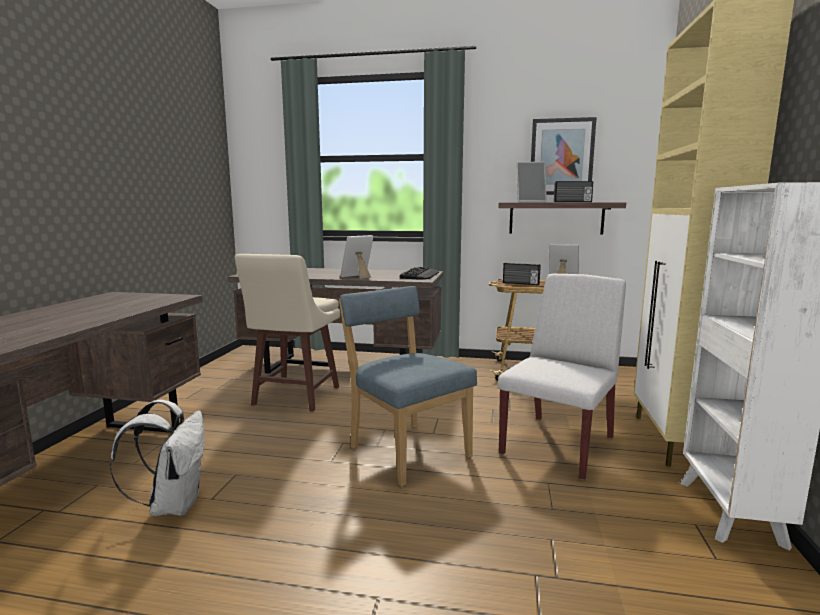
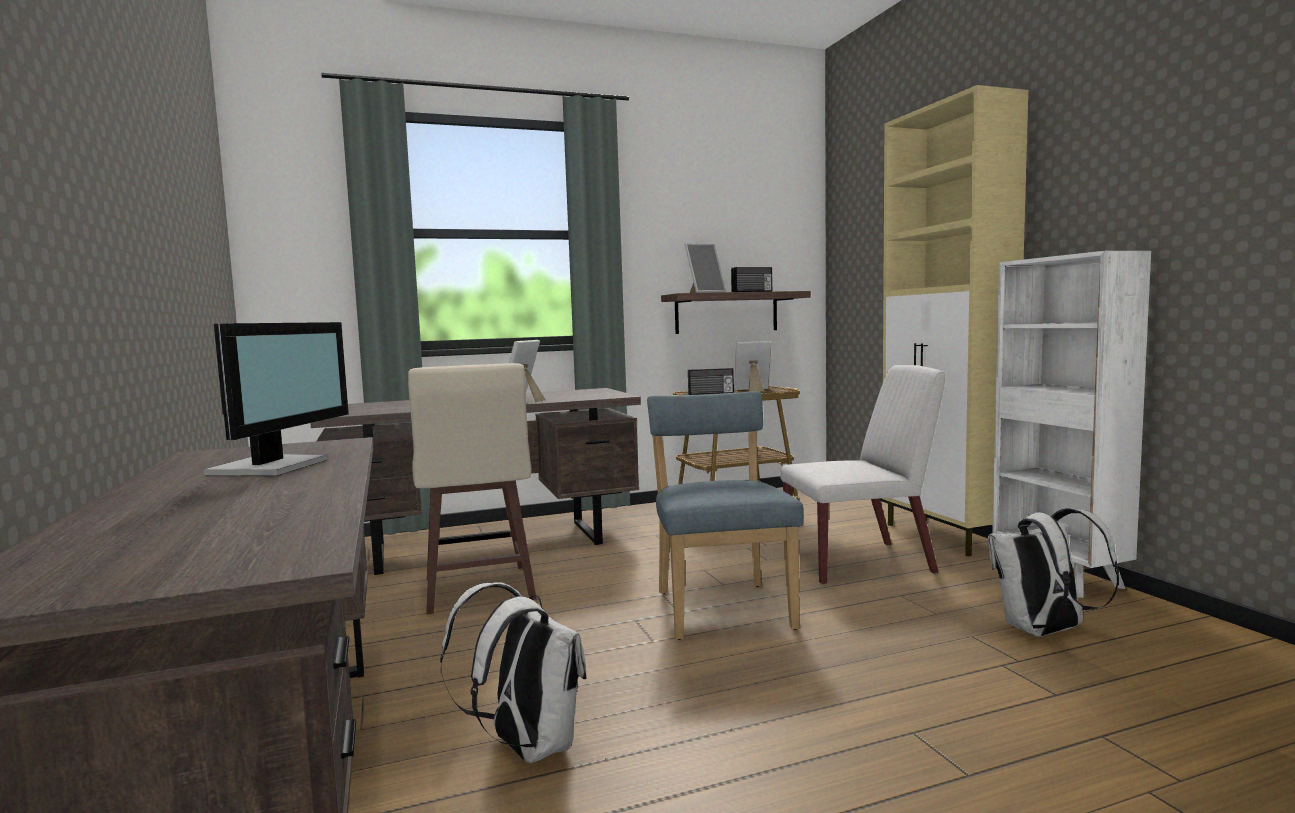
camera: 30 degrees left, 5 degrees down
blue chair [339,286,477,486] -> blue chair turned 60 degrees clockwise [647,391,803,640]
keyboard [400,267,439,279] -> none
white chair [497,274,626,480] -> white chair turned 75 degrees clockwise [780,365,946,585]
picture [531,117,597,195] -> none
none -> monitor [204,322,349,476]
none -> white backpack [988,508,1119,637]

